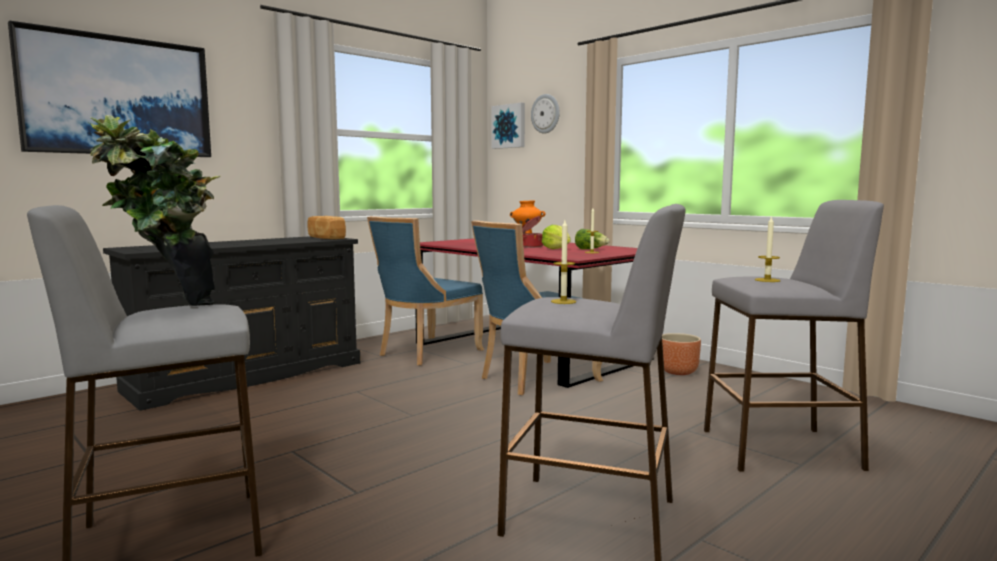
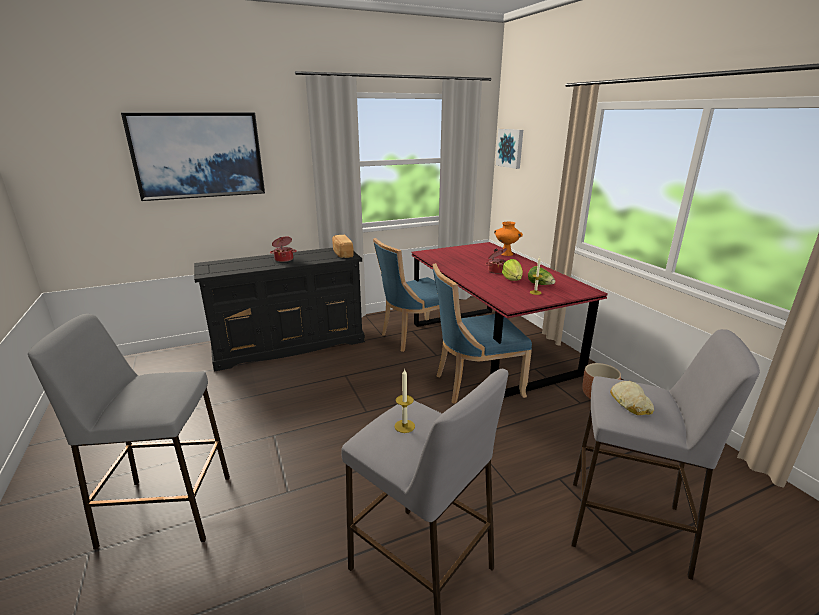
camera: 20 degrees right, 15 degrees up
potted plant [89,115,221,306] -> none
wall clock [531,94,560,134] -> none
candle [755,215,781,282] -> bread [610,381,654,415]
none -> cooking pot [270,237,297,262]

